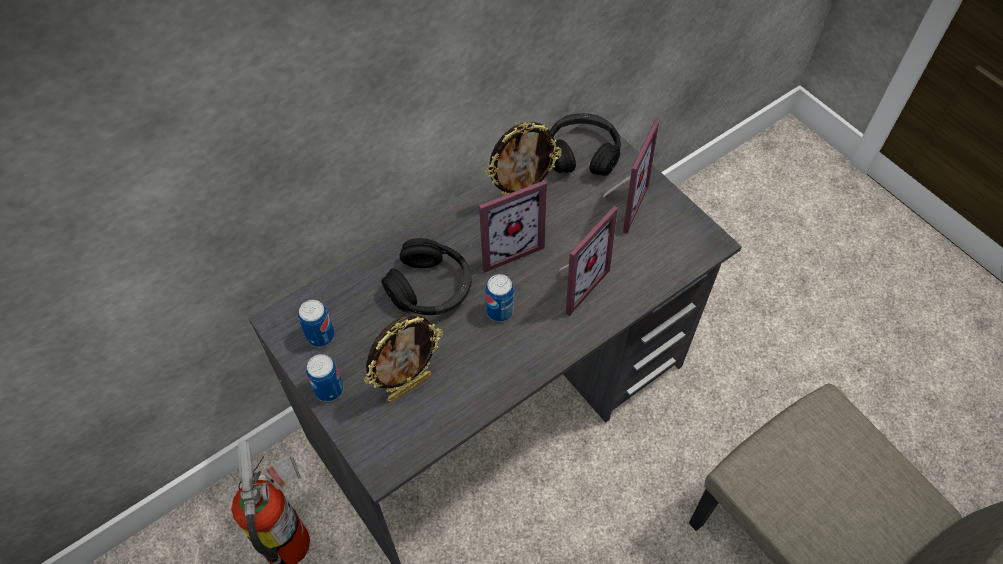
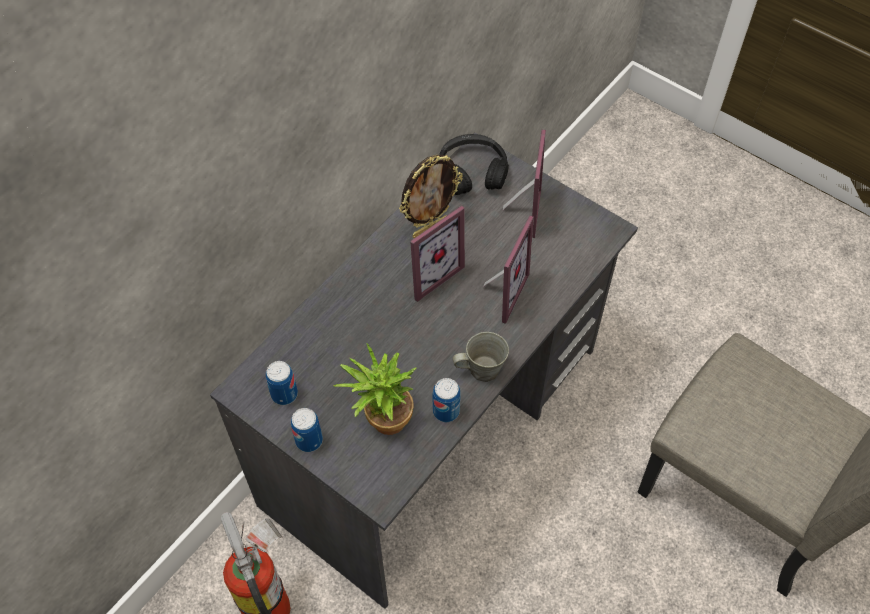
camera: 15 degrees left, 0 degrees up
picture frame [364,315,443,402] -> potted plant [333,343,416,435]
black headphones [381,238,472,315] -> none
can [485,274,514,322] -> can moved to [433,378,461,422]
none -> grey mug [452,332,509,382]

